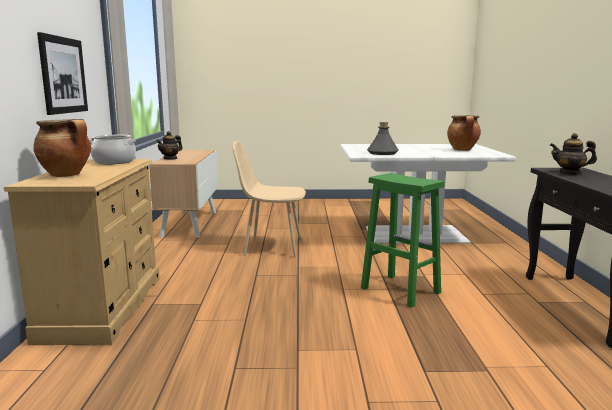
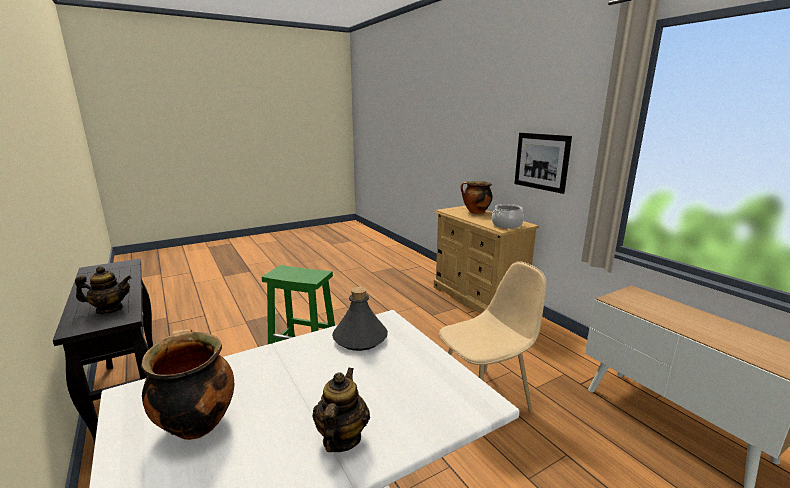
camera: 150 degrees right, 5 degrees up
teapot [156,131,183,160] -> teapot moved to [312,367,370,452]

